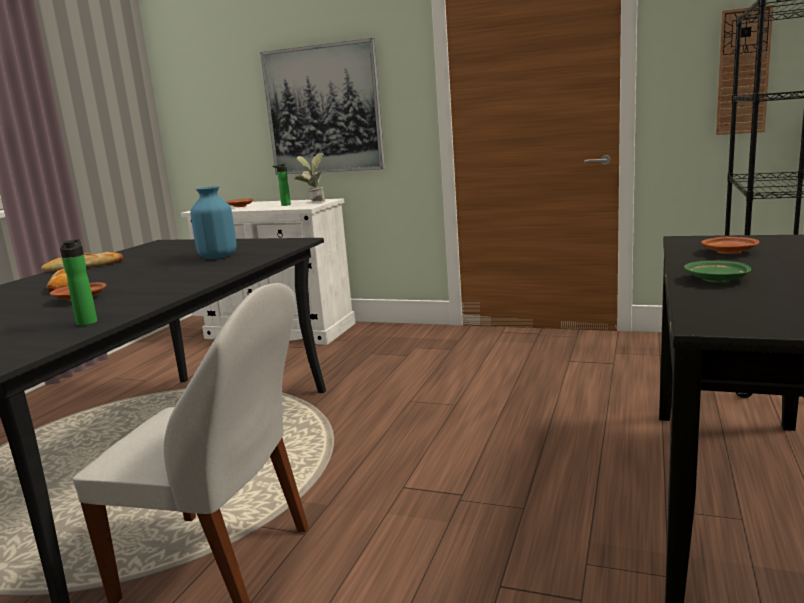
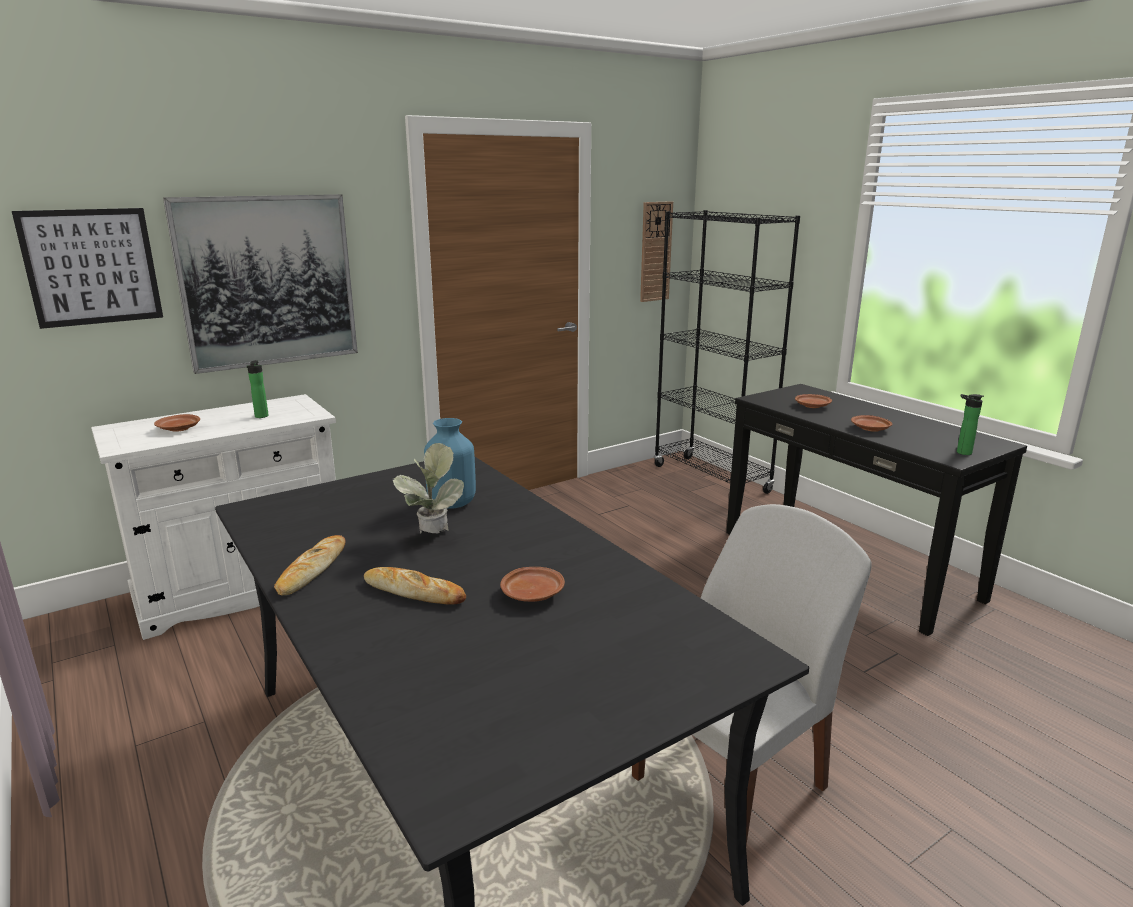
camera: 55 degrees left, 5 degrees up
bottle [60,239,97,326] -> bottle moved to [957,394,984,455]
potted plant [294,153,325,202] -> potted plant moved to [393,443,464,533]
green plate [684,260,751,283] -> brown plate [851,415,892,432]
none -> picture [12,208,163,329]

